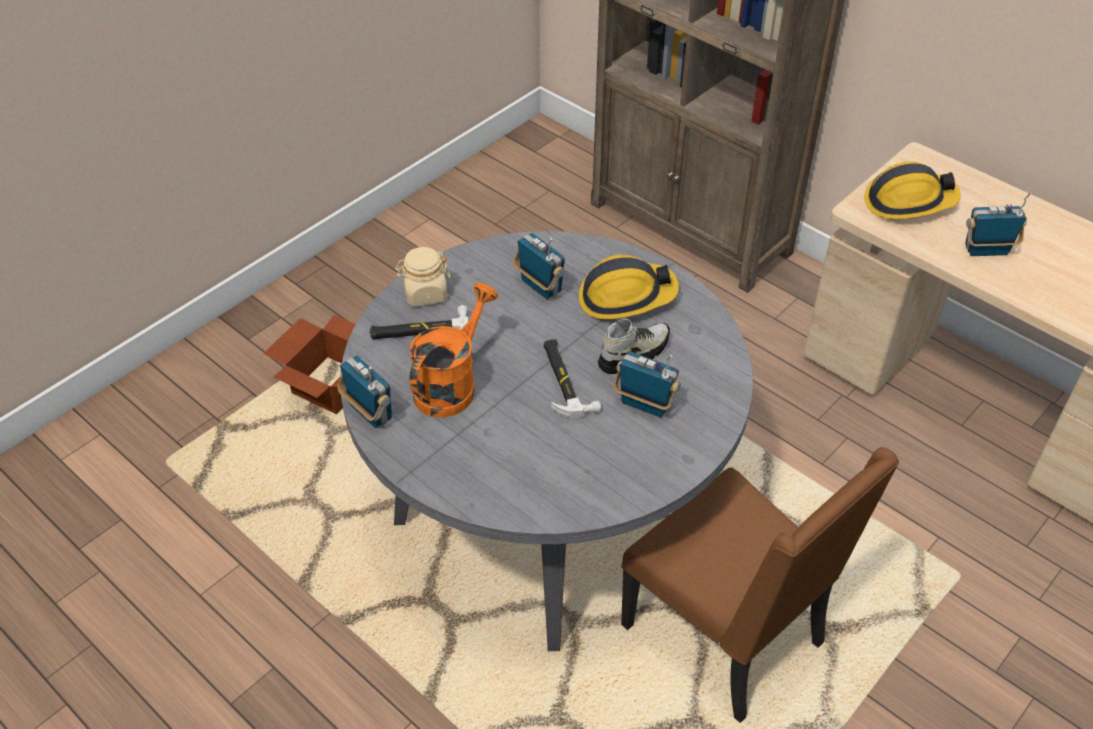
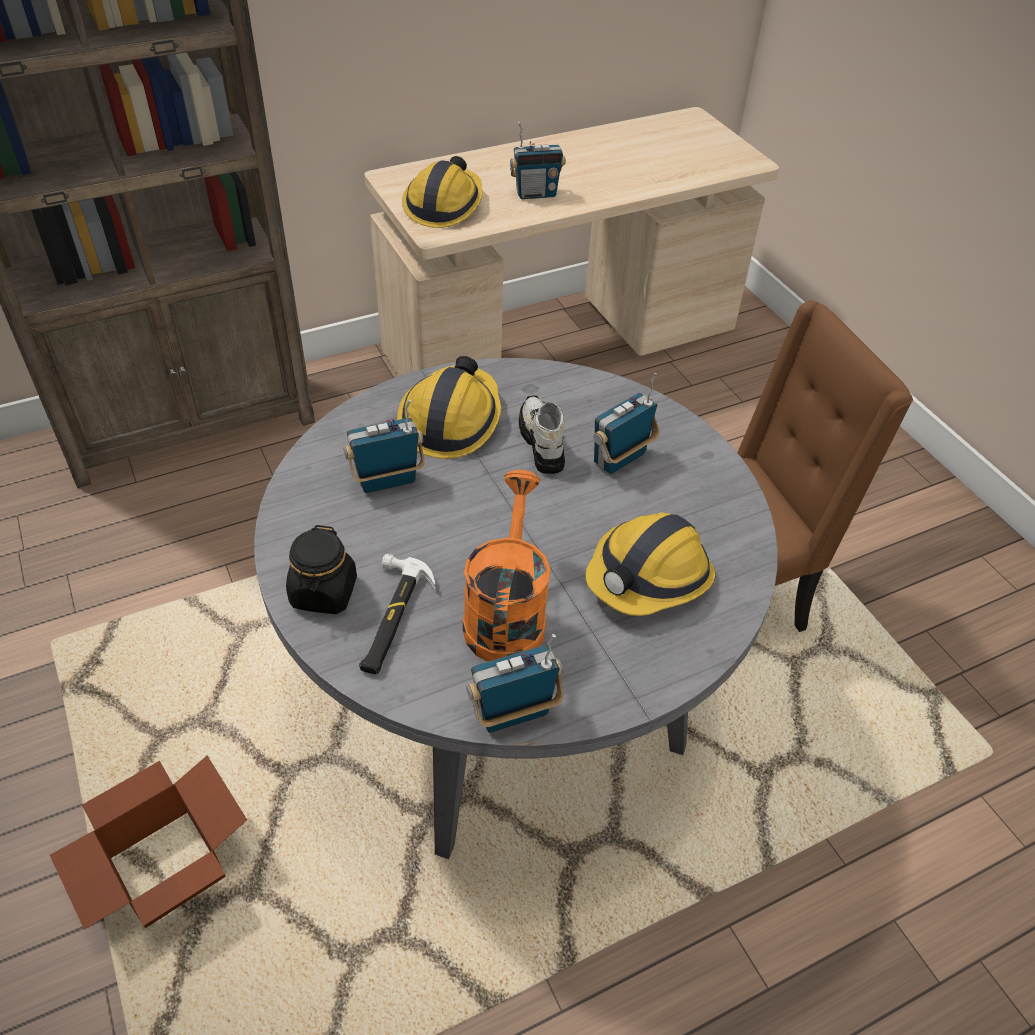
camera: 70 degrees left, 0 degrees up
beige jar [395,247,451,307] -> black jar [286,525,357,614]
orange watering can [409,283,498,418] -> orange watering can turned 45 degrees clockwise [463,470,551,662]
hammer [544,339,601,418] -> none
radio [965,192,1032,256] -> radio turned 120 degrees counterclockwise [510,122,566,199]
none -> hard hat [585,513,715,616]

